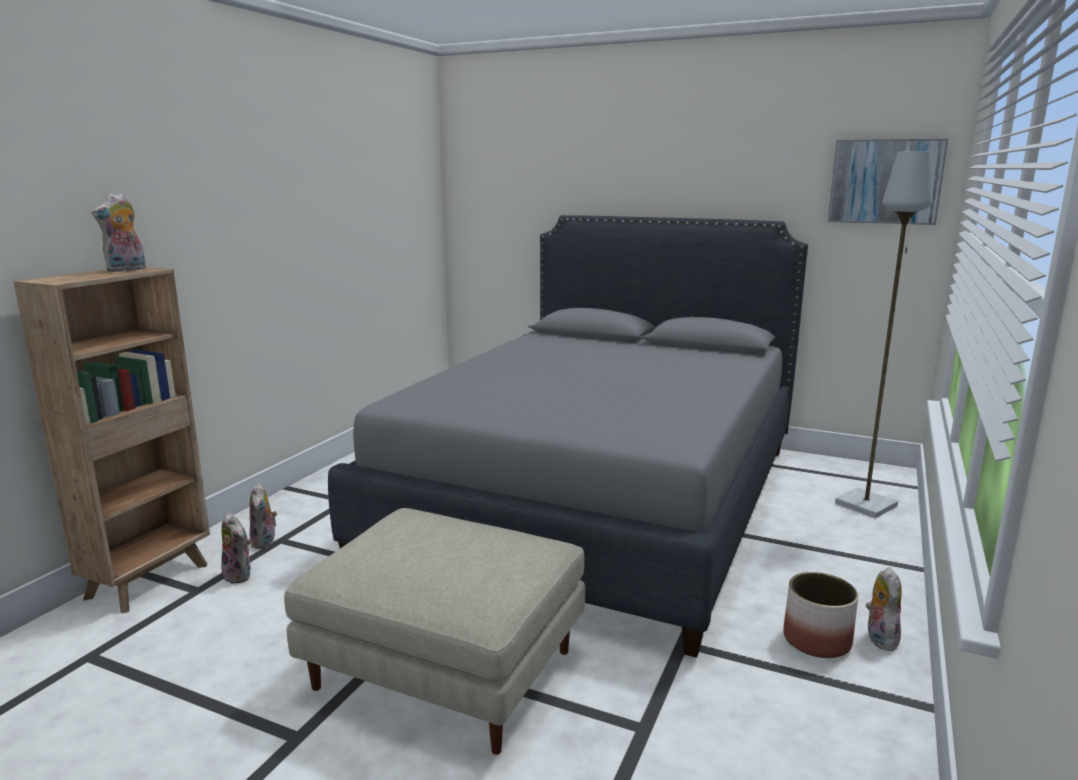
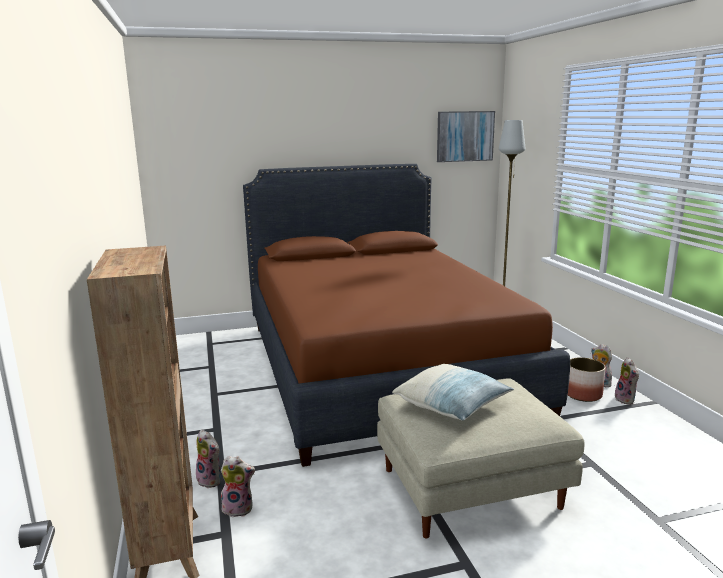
camera: 40 degrees left, 0 degrees up
plush toy [92,193,146,272] -> plush toy moved to [615,357,639,405]
grey bed [328,215,808,658] -> brown bed [243,164,570,467]
none -> pillow [392,364,514,421]

